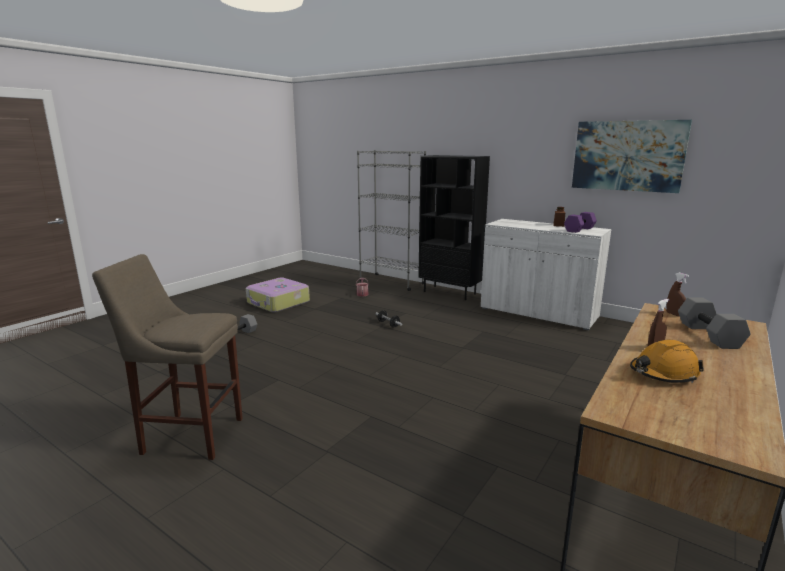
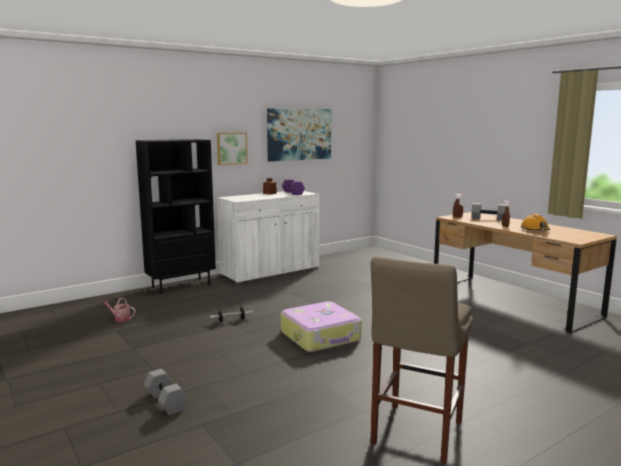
camera: 70 degrees left, 5 degrees down
suitcase [246,278,310,312] -> suitcase moved to [281,301,362,352]
grey bookcase [357,150,426,291] -> none
none -> picture [217,132,248,165]

